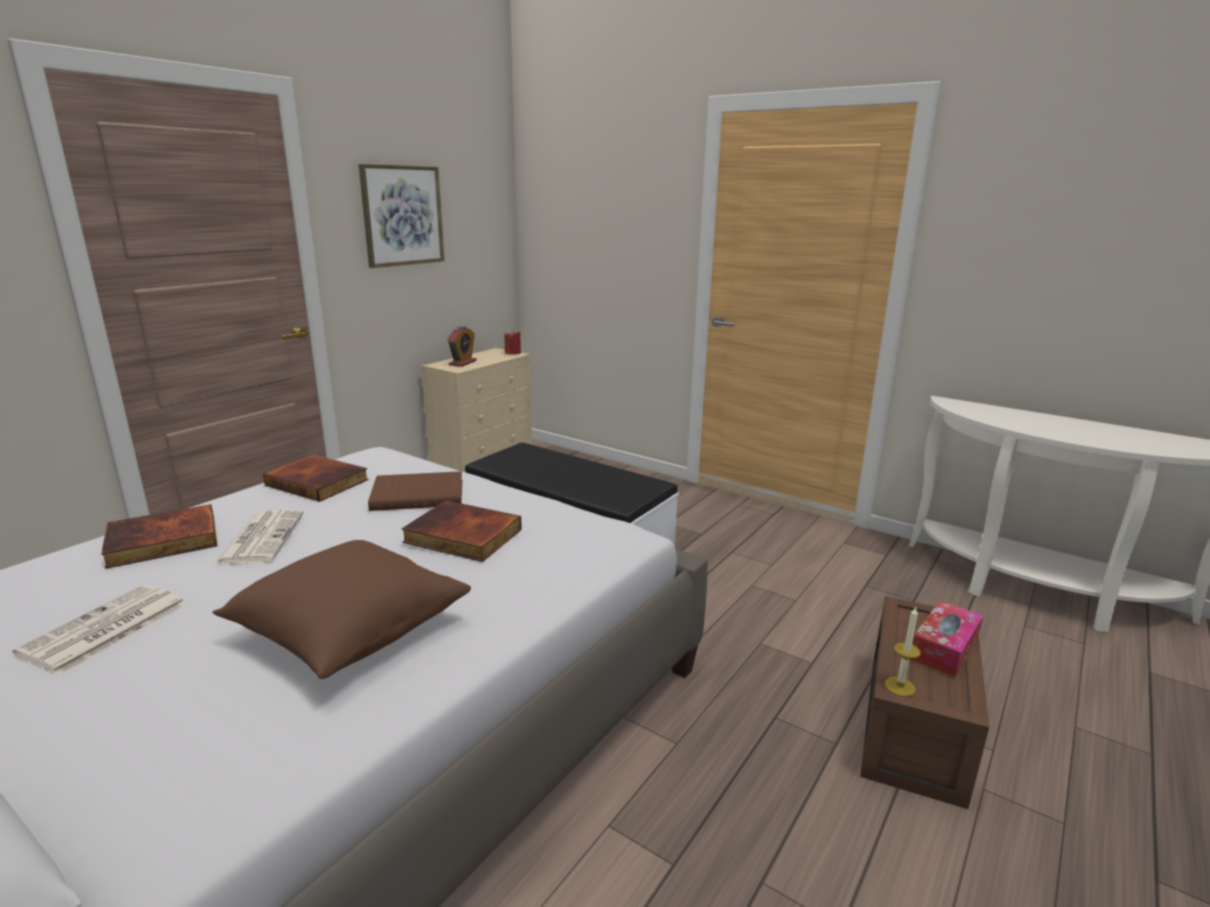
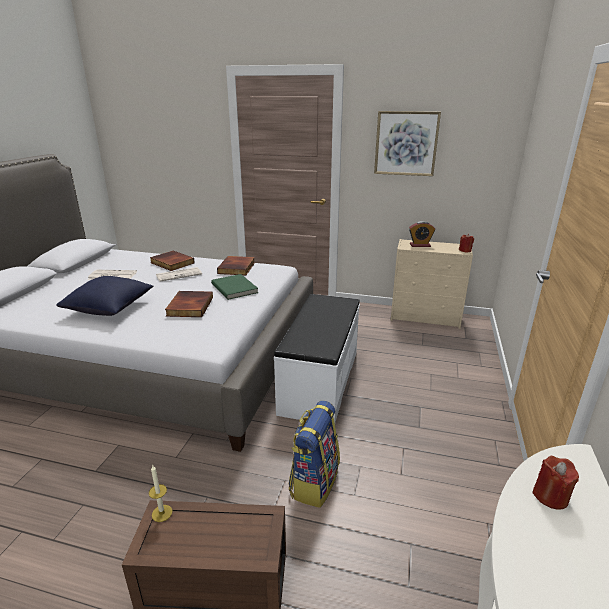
camera: 70 degrees right, 5 degrees up
brown pillow [213,540,471,679] -> blue pillow [56,276,153,316]
brown book [368,471,462,511] -> green book [211,274,258,300]
tissue box [910,601,983,677] -> none
none -> backpack [288,401,340,508]
none -> red candle [532,456,579,510]

